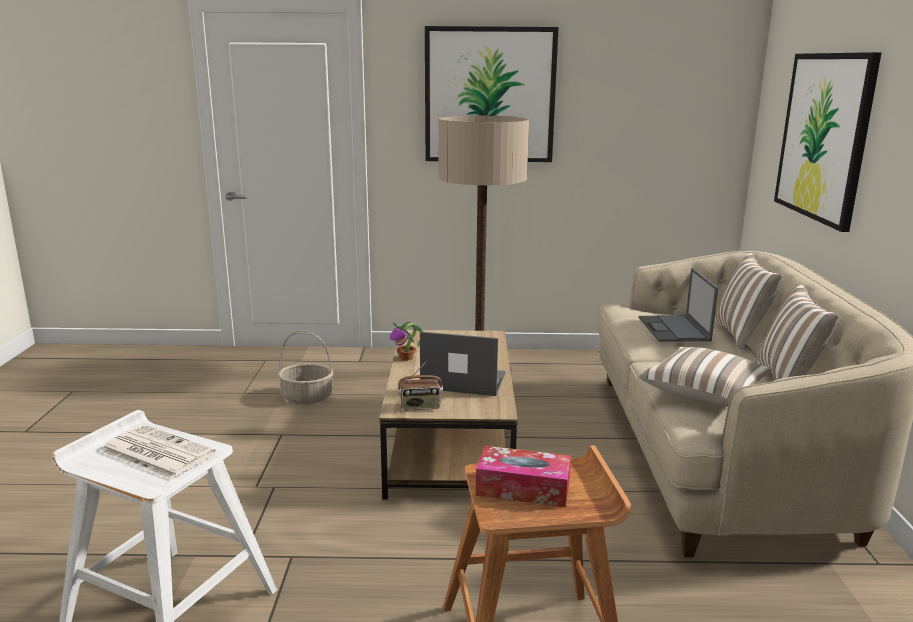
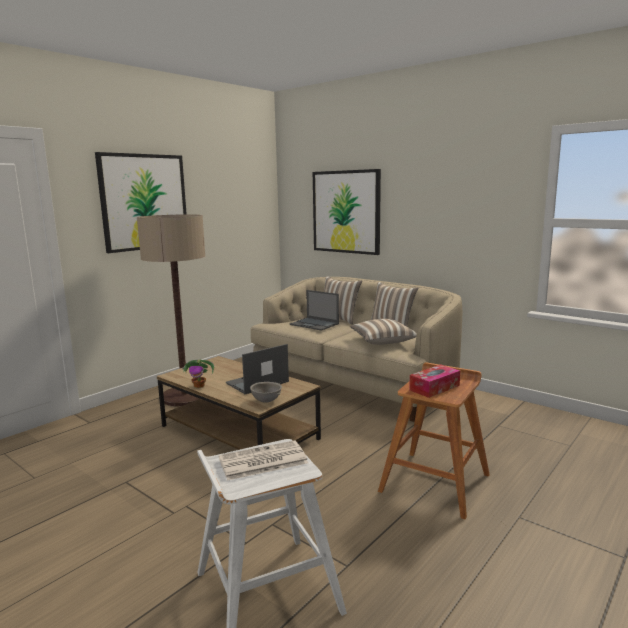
camera: 50 degrees left, 5 degrees down
basket [278,330,334,404] -> none
radio [397,361,443,410] -> grey bowl [250,382,282,403]

